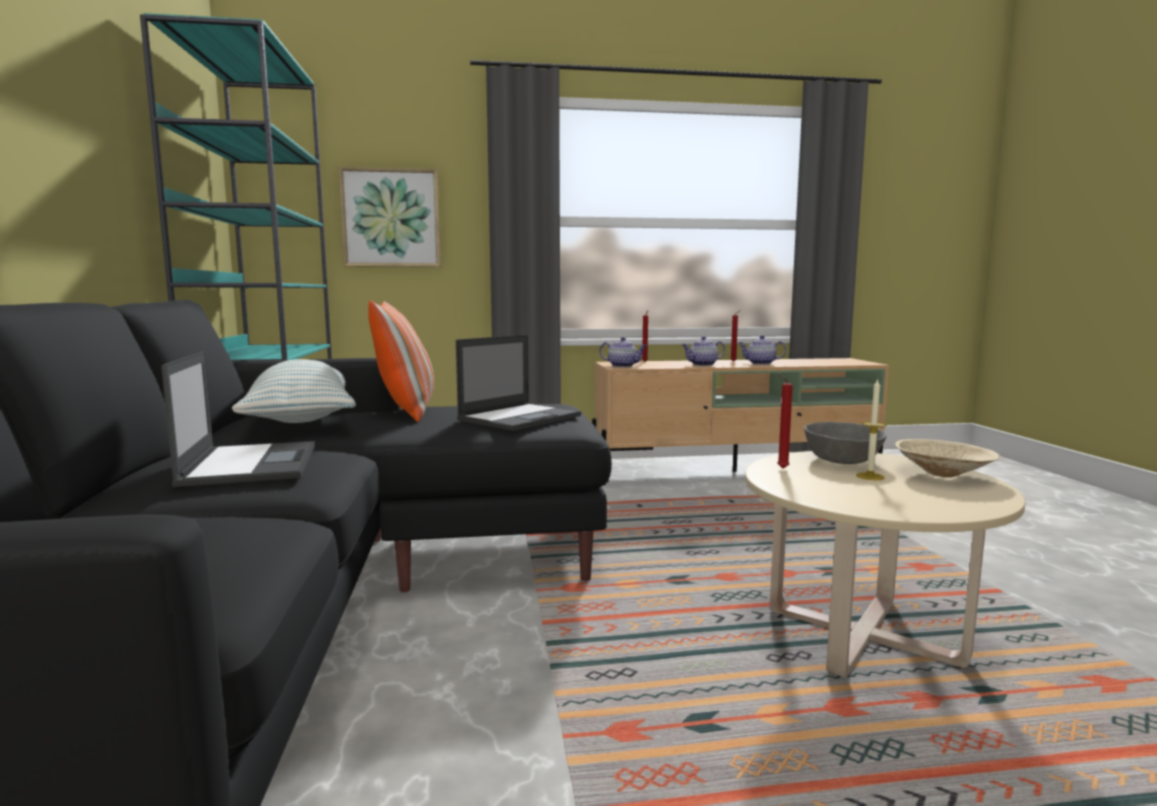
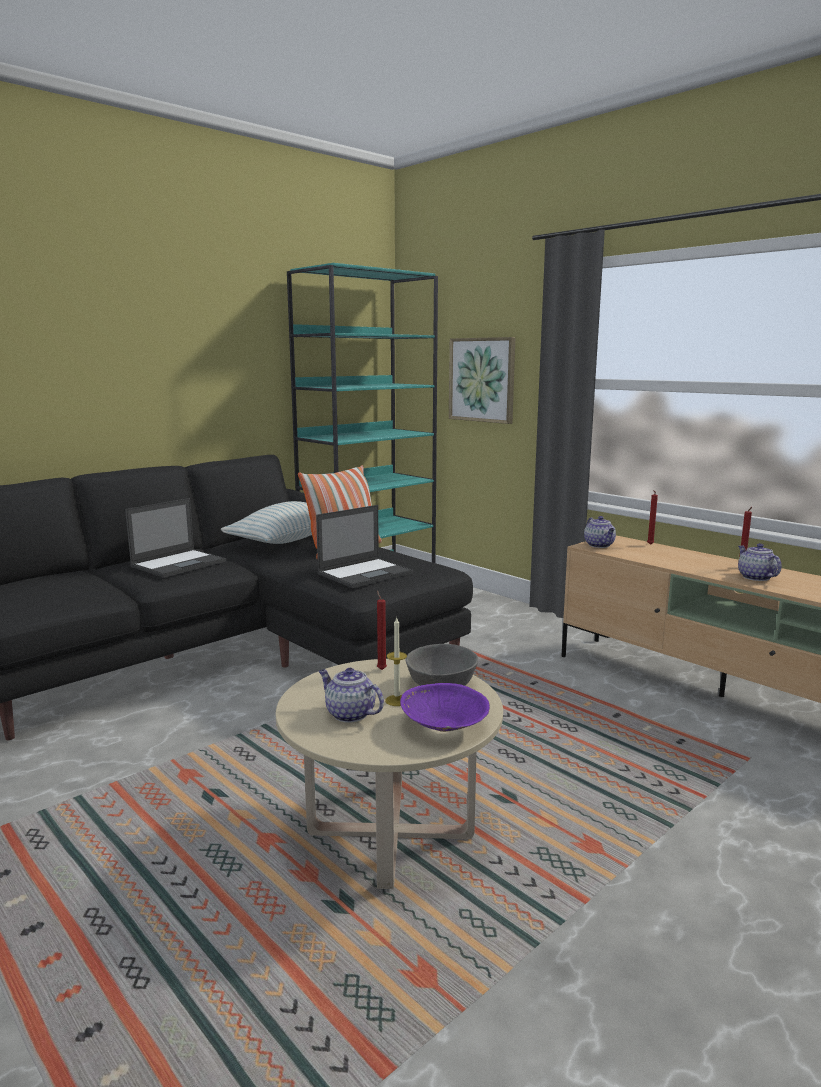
camera: 55 degrees right, 5 degrees up
laptop [456,335,581,431] -> laptop turned 45 degrees counterclockwise [316,505,414,588]
teapot [682,336,725,366] -> teapot moved to [319,668,384,723]
beige bowl [895,439,1001,477] -> purple bowl [400,683,490,732]

